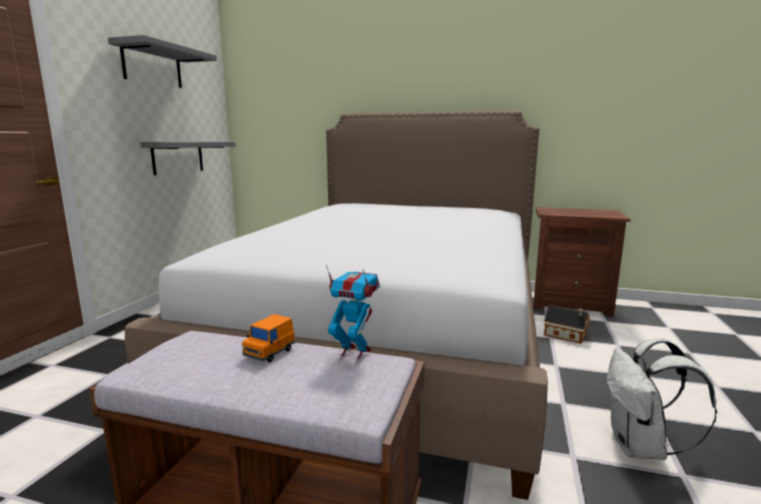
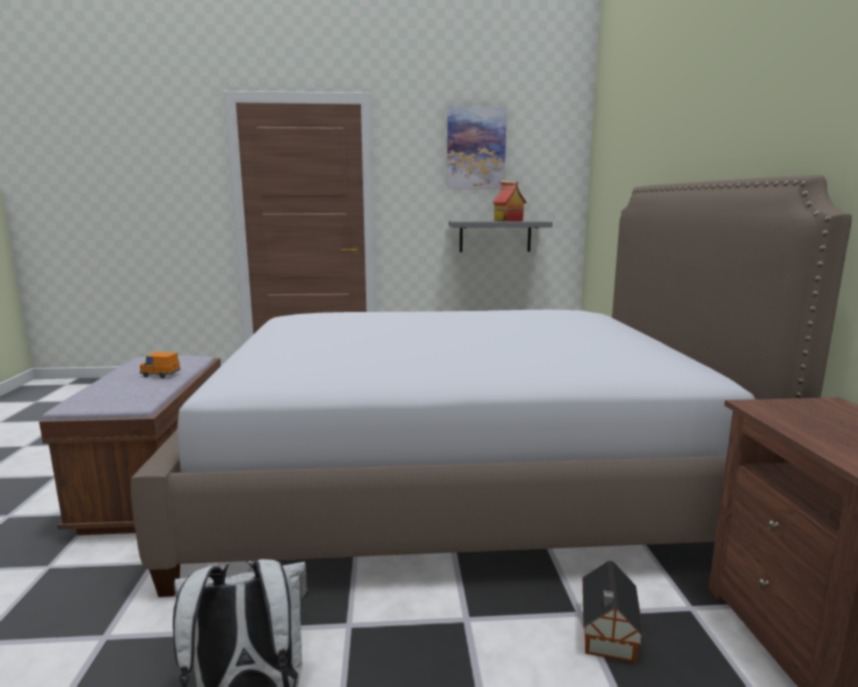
camera: 70 degrees right, 0 degrees up
grey shelf [108,35,217,88] -> picture [447,106,507,188]
toy robot [326,265,380,359] -> none
none -> toy house [492,180,527,222]

